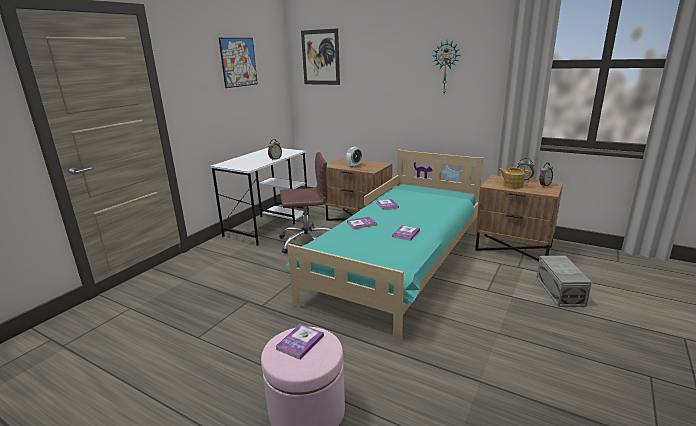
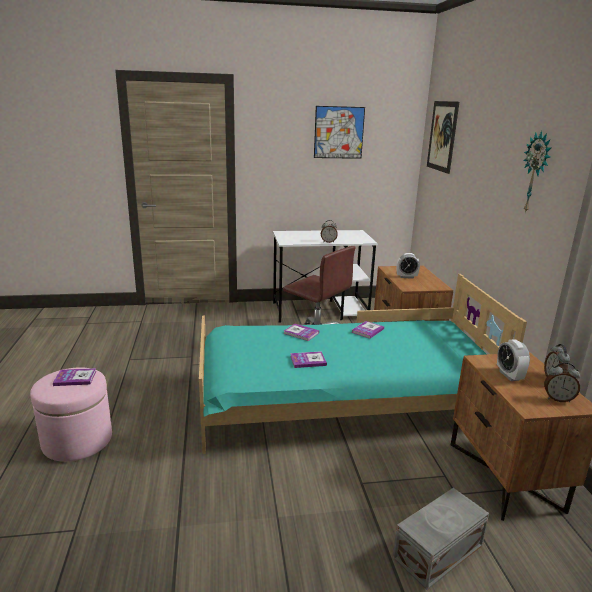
camera: 50 degrees right, 0 degrees up
teapot [499,168,531,189] -> alarm clock [497,340,530,381]

